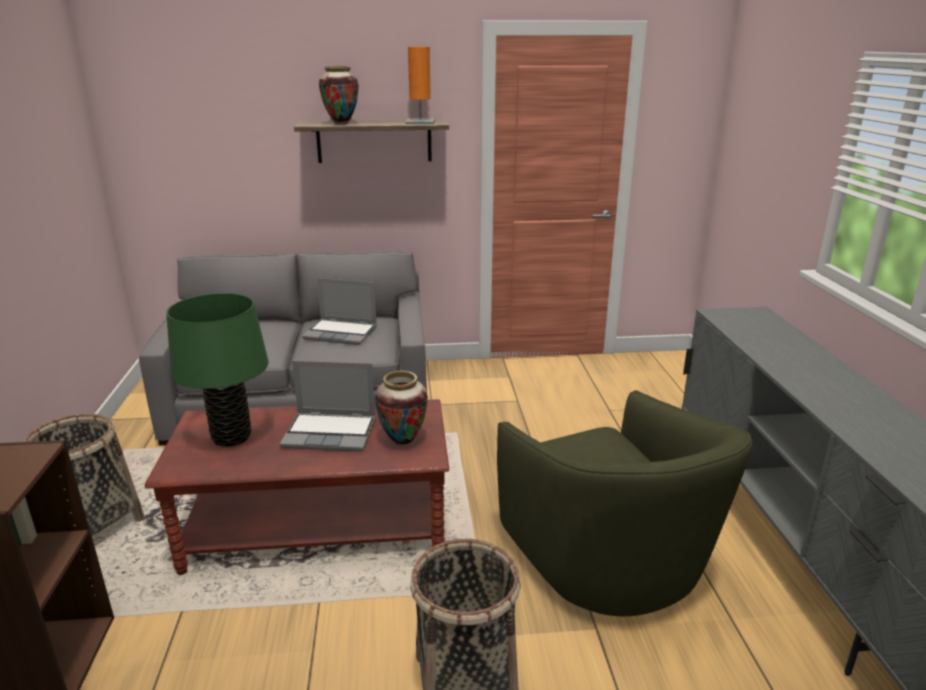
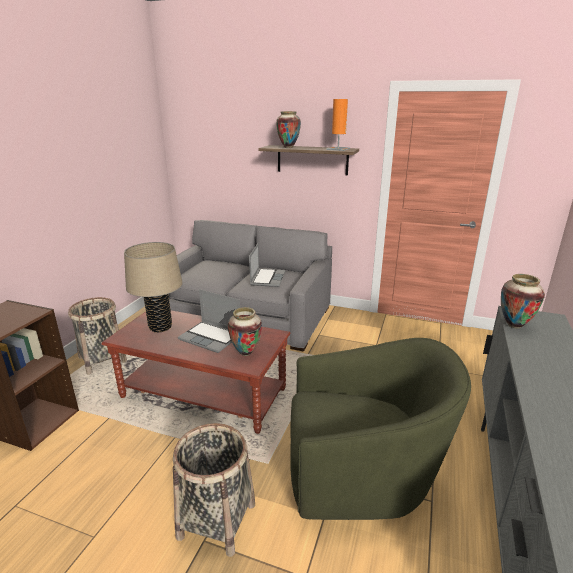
camera: 25 degrees right, 0 degrees up
green table lamp [166,293,268,447] -> beige table lamp [124,242,183,332]
laptop [302,278,377,345] -> laptop turned 120 degrees counterclockwise [249,243,285,287]
green armchair [497,390,753,616] -> green armchair turned 90 degrees counterclockwise [290,338,471,520]
none -> vase [501,274,545,328]

